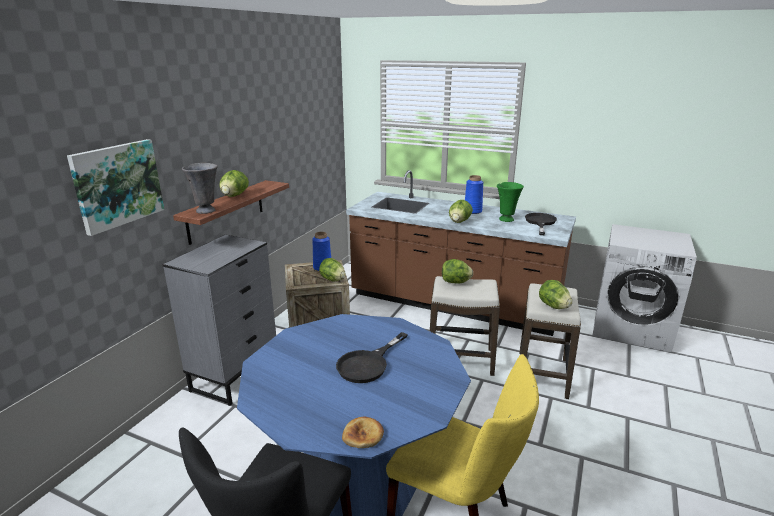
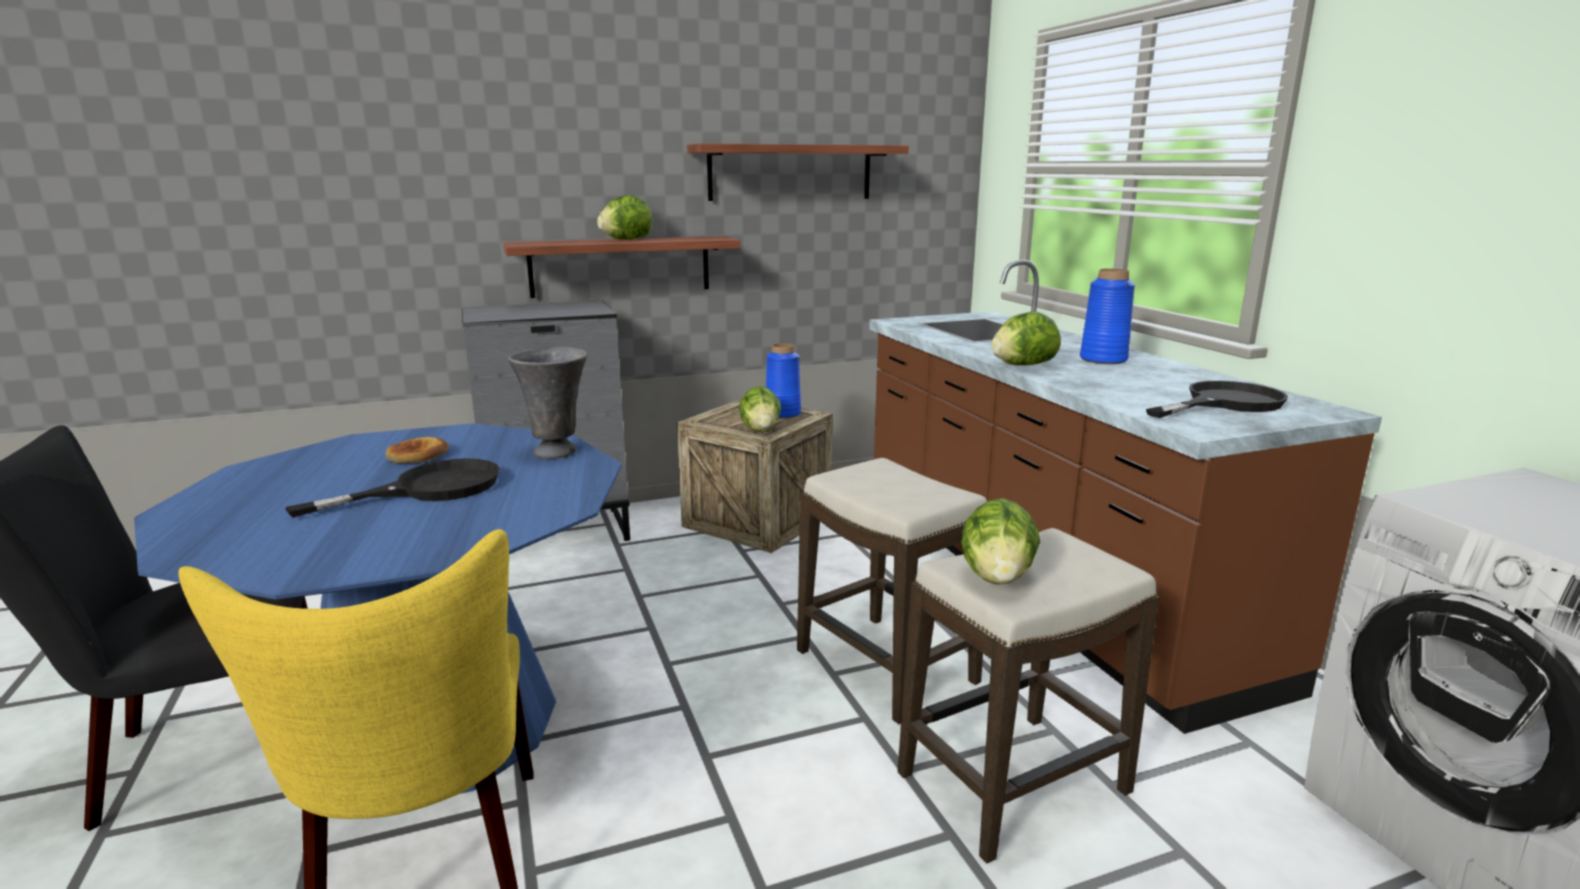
camera: 45 degrees right, 5 degrees down
picture [67,139,164,236] -> none
grey vase [182,163,218,214] -> grey vase moved to [508,347,587,459]
black frying pan [336,332,408,383] -> black frying pan turned 150 degrees clockwise [286,458,500,518]
bread [342,417,384,448] -> bread moved to [385,437,449,463]
lettuce [442,259,473,283] -> none
green vase [497,182,524,222] -> none
none -> shelf [687,143,909,201]

